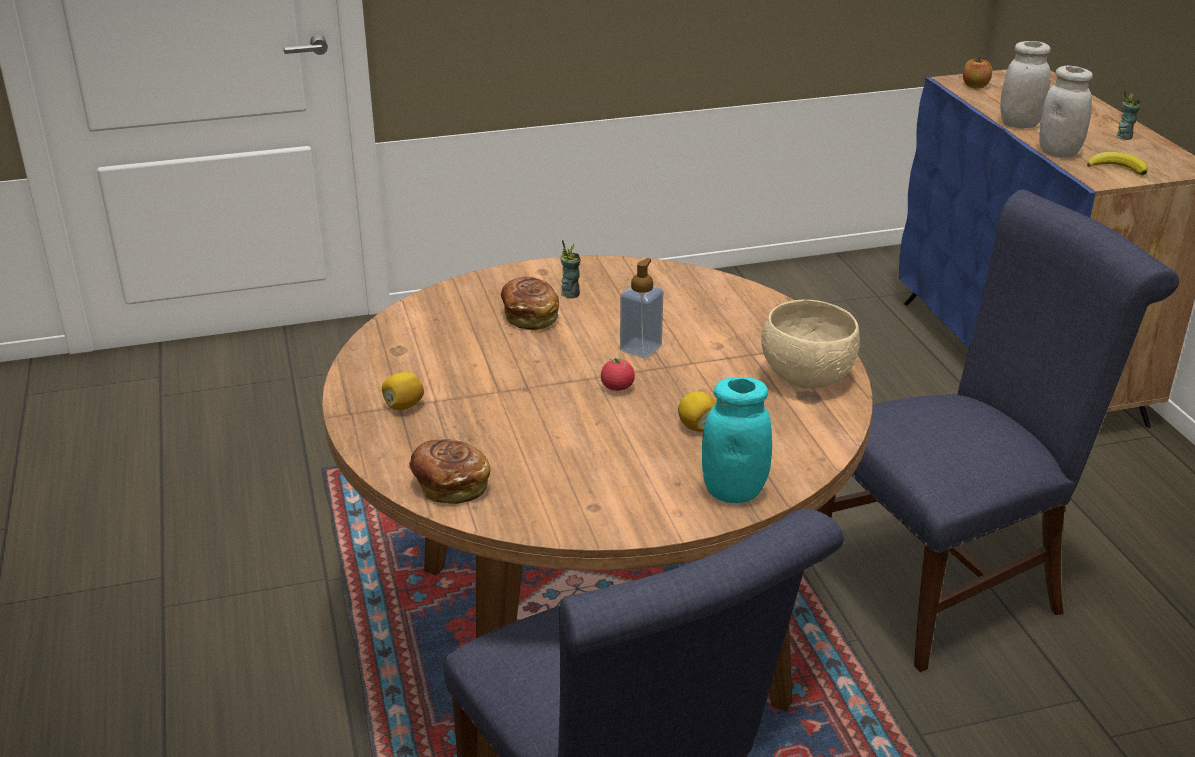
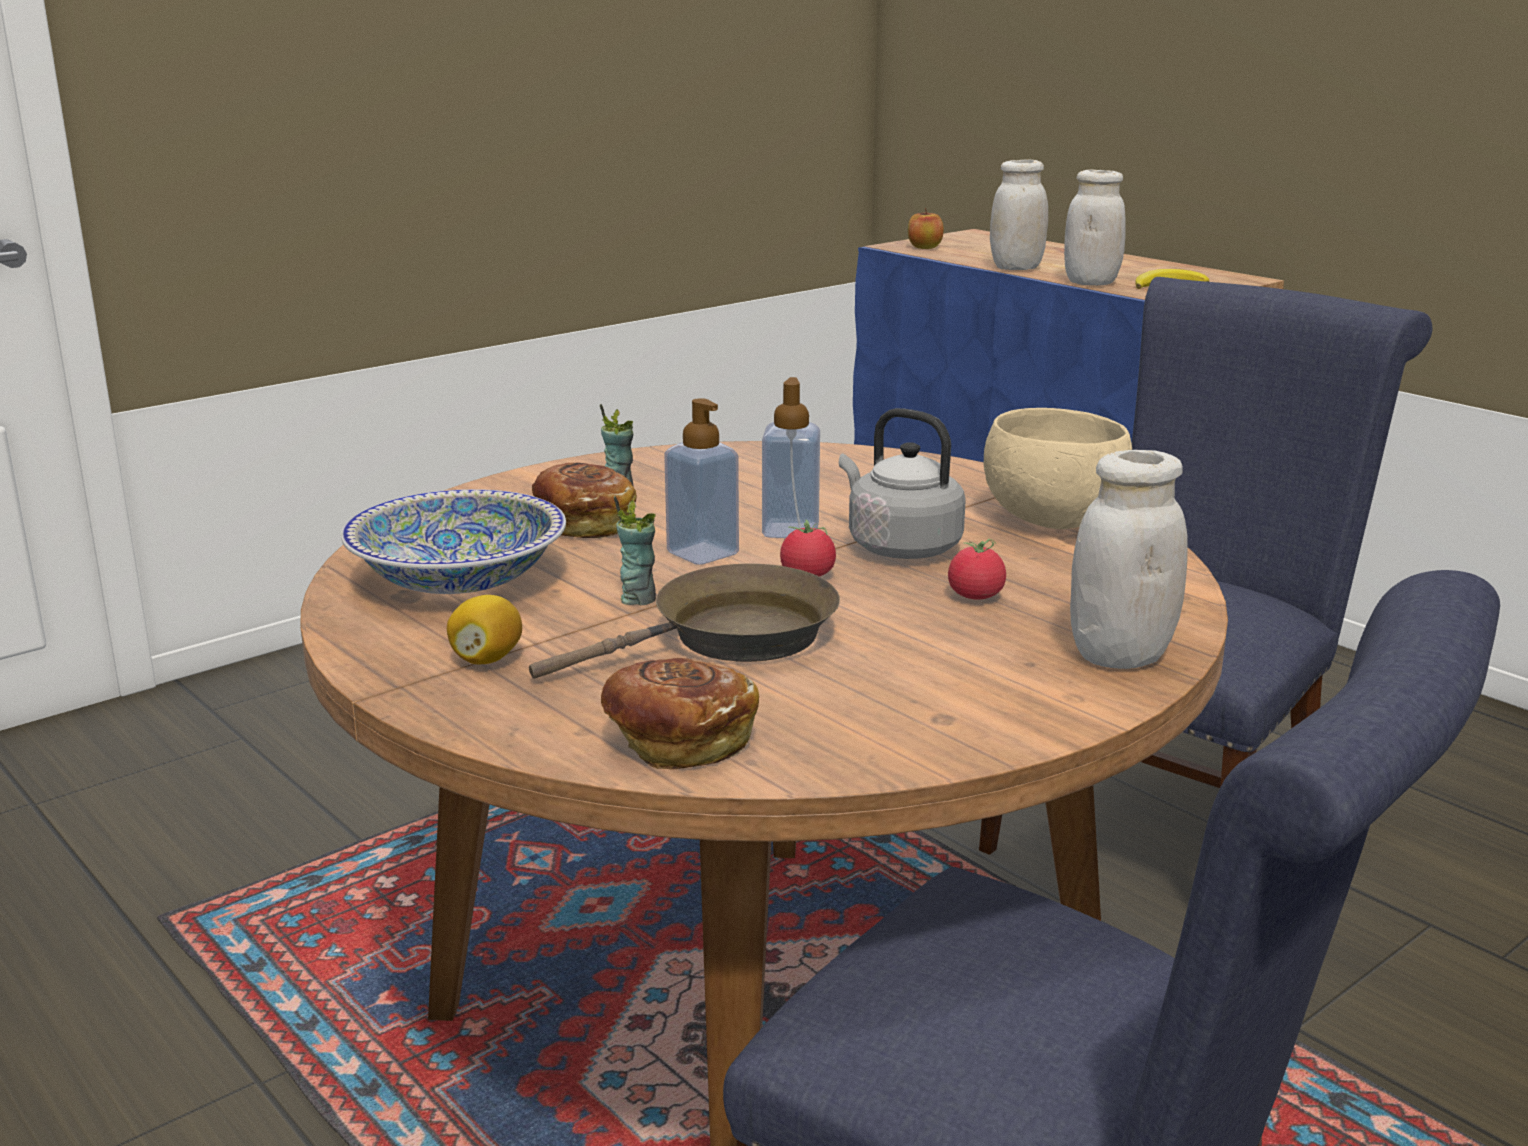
camera: 25 degrees left, 10 degrees down
lemon [678,391,716,432] -> tomato [948,539,1006,600]
turquoise jar [702,377,772,503] -> white jar [1070,450,1188,669]
cup [1116,90,1141,140] -> cup moved to [614,496,656,605]
none -> bowl [341,489,566,594]
none -> brown frying pan [529,563,840,679]
none -> soap dispenser [664,398,739,565]
none -> grey kettle [839,408,966,559]

